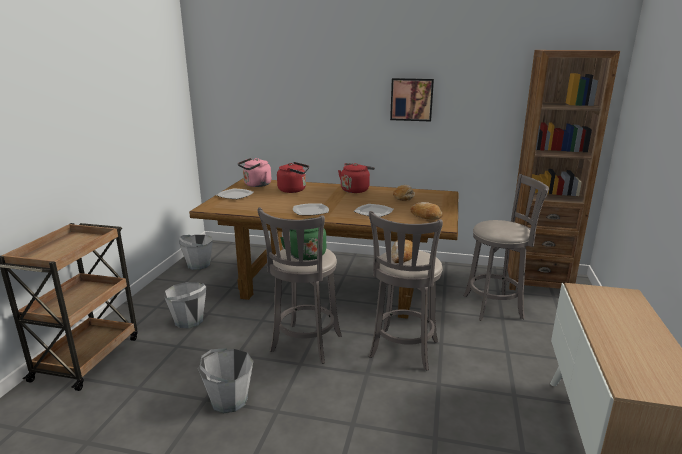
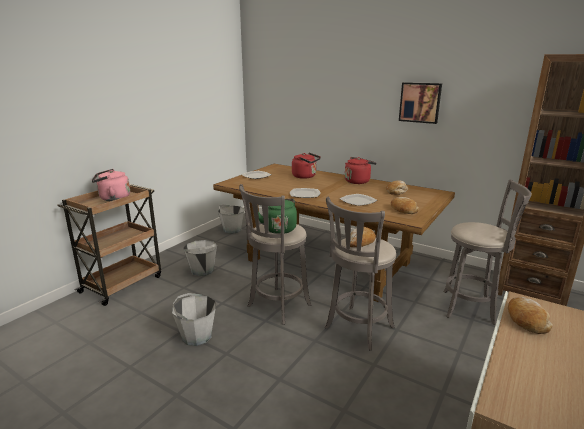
camera: 20 degrees right, 0 degrees up
pink kettle [238,158,271,187] -> pink kettle moved to [92,169,130,201]
none -> bread [508,297,553,334]

